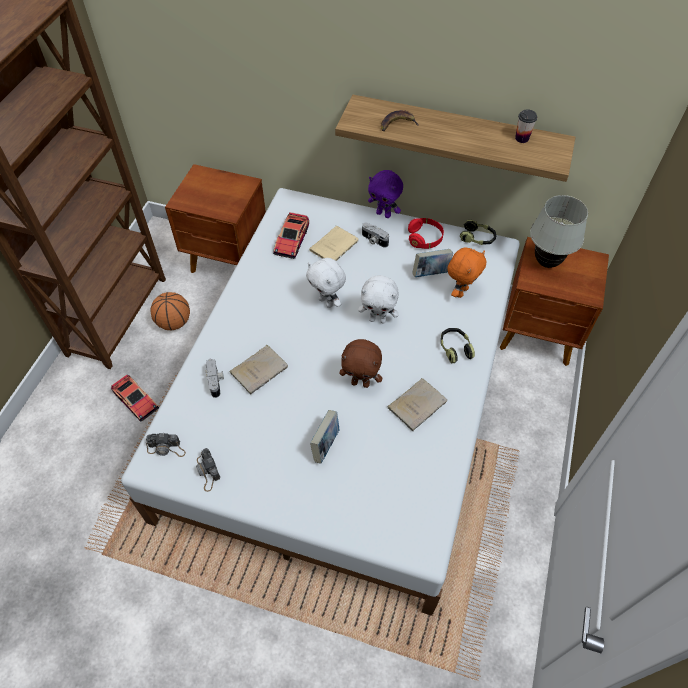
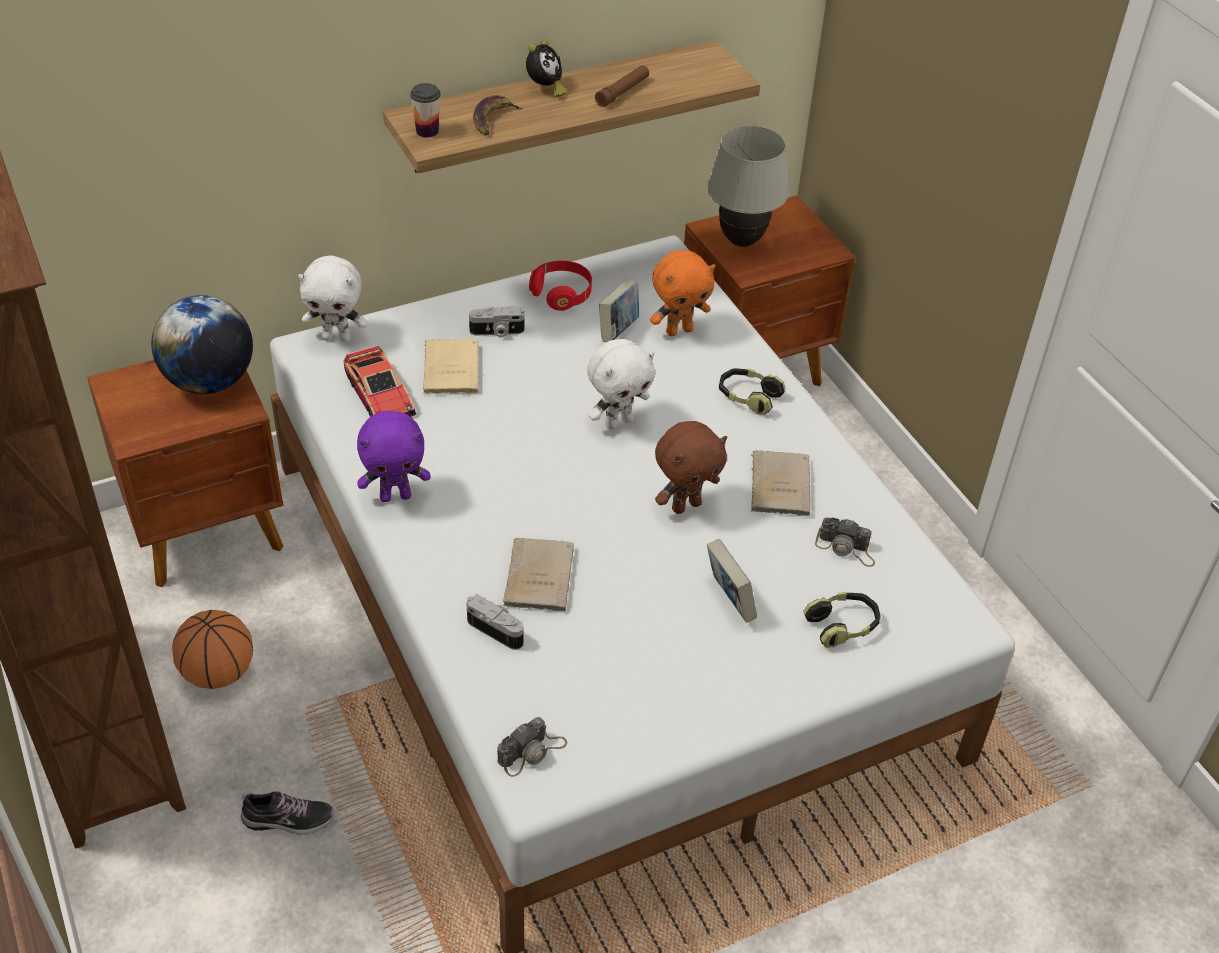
camera: 45 degrees left, 10 degrees down
toy car [111,374,159,422] -> shoe [241,791,335,835]
camera [196,448,220,492] -> camera moved to [815,517,875,567]
white plush toy [306,258,346,308] -> white plush toy moved to [298,255,368,342]
purple plush toy [368,170,403,218] -> purple plush toy moved to [357,411,431,502]
orange plush toy [447,248,486,298] -> orange plush toy turned 75 degrees clockwise [650,250,715,336]
headphones [460,220,496,245] -> headphones moved to [803,592,881,648]
cup [515,109,537,143] -> cup moved to [410,83,441,138]
none -> globe [151,295,253,394]
none -> alarm clock [526,40,566,97]
none -> brown flashlight [595,65,649,107]

